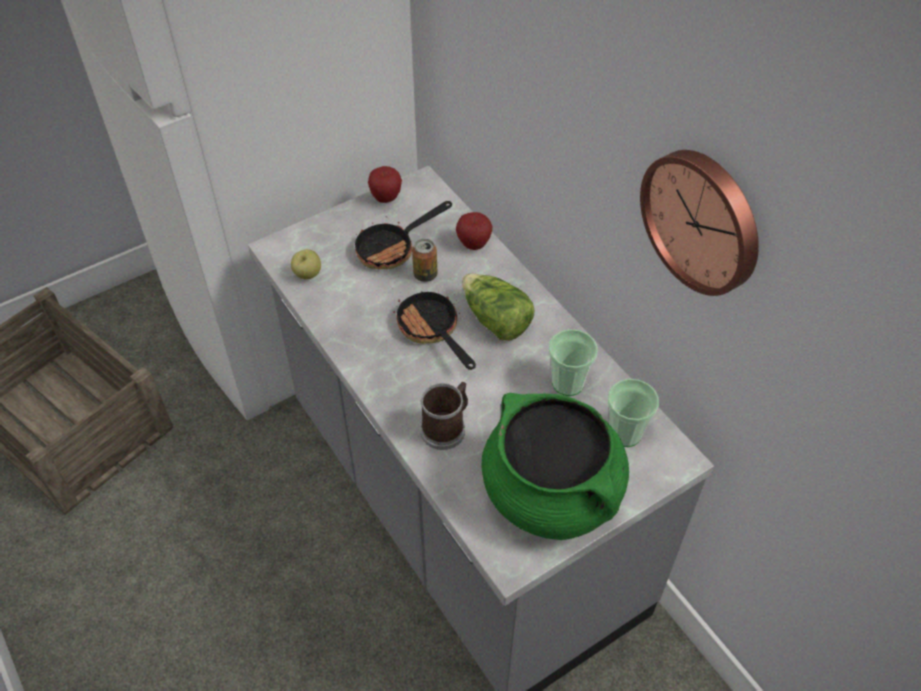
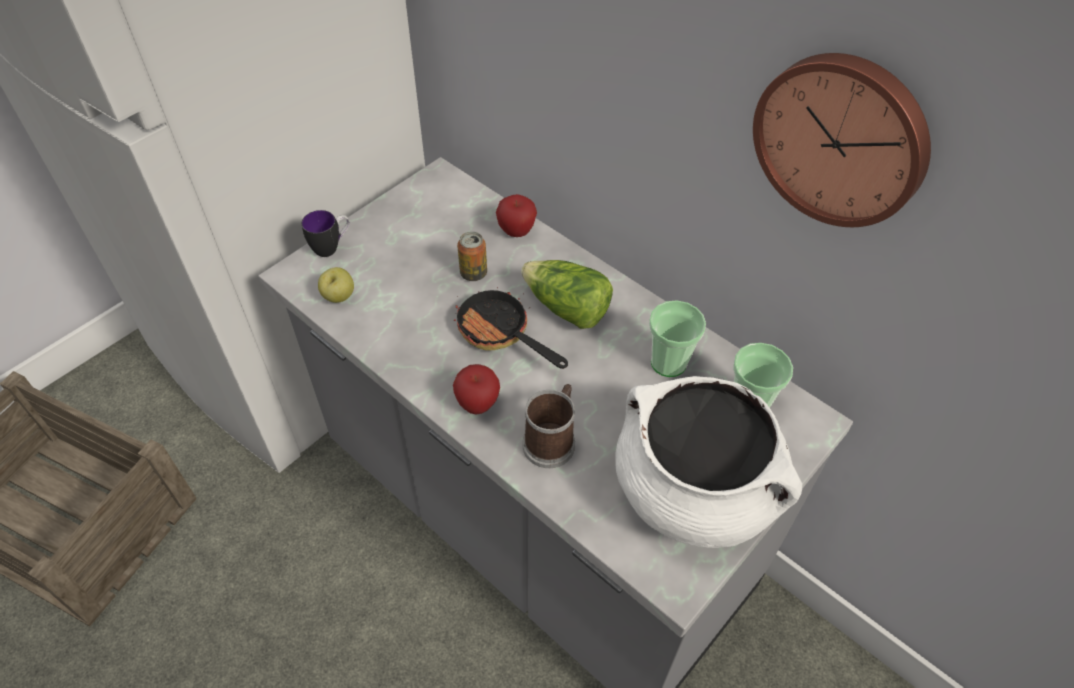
camera: 15 degrees left, 0 degrees up
frying pan [355,201,452,269] -> none
apple [368,166,402,203] -> apple moved to [453,364,500,415]
green cooking pot [482,393,629,540] -> white cooking pot [615,376,802,548]
none -> mug [302,210,350,257]

